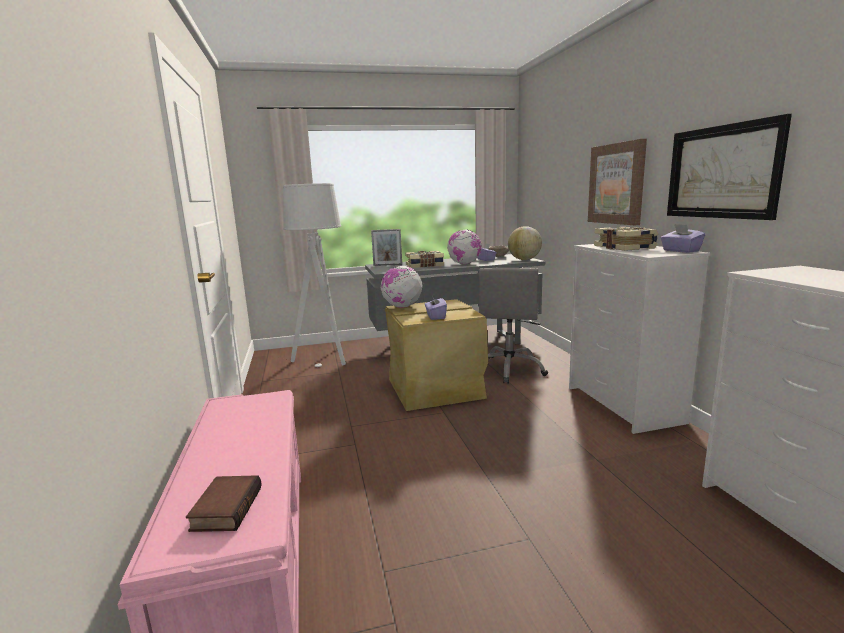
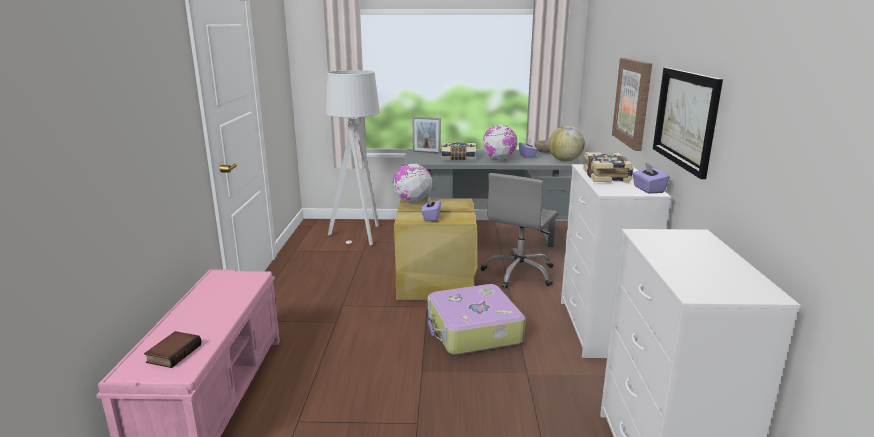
camera: 15 degrees right, 5 degrees up
none -> suitcase [427,284,525,355]

